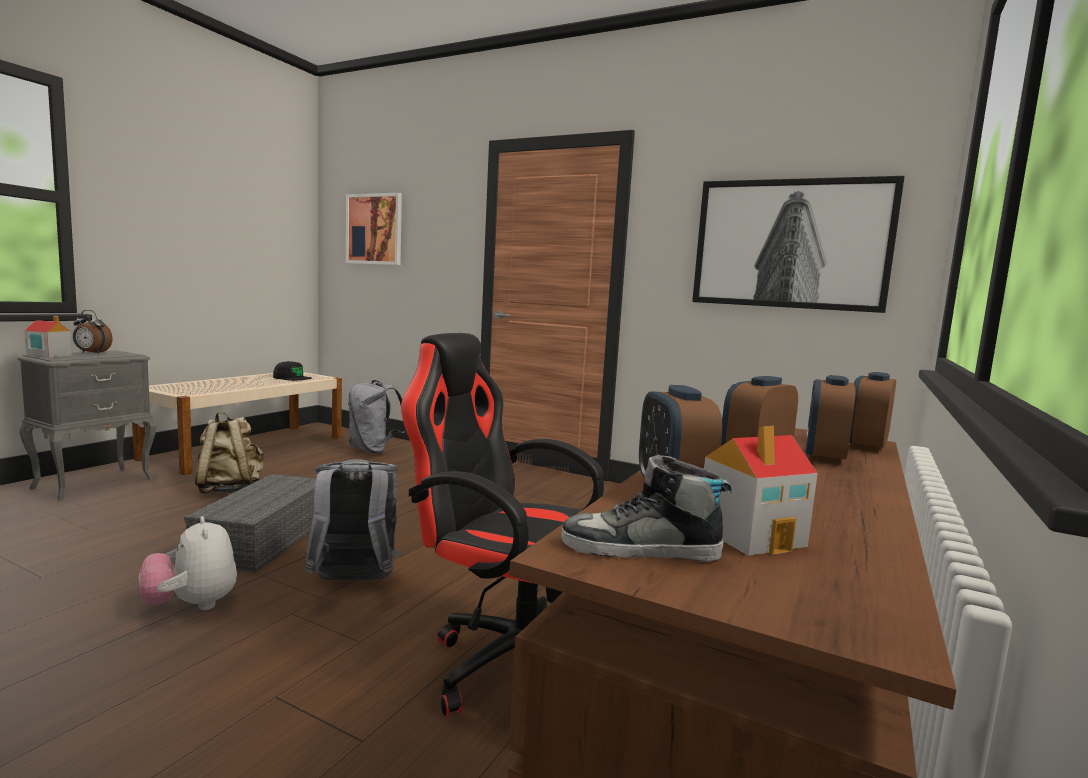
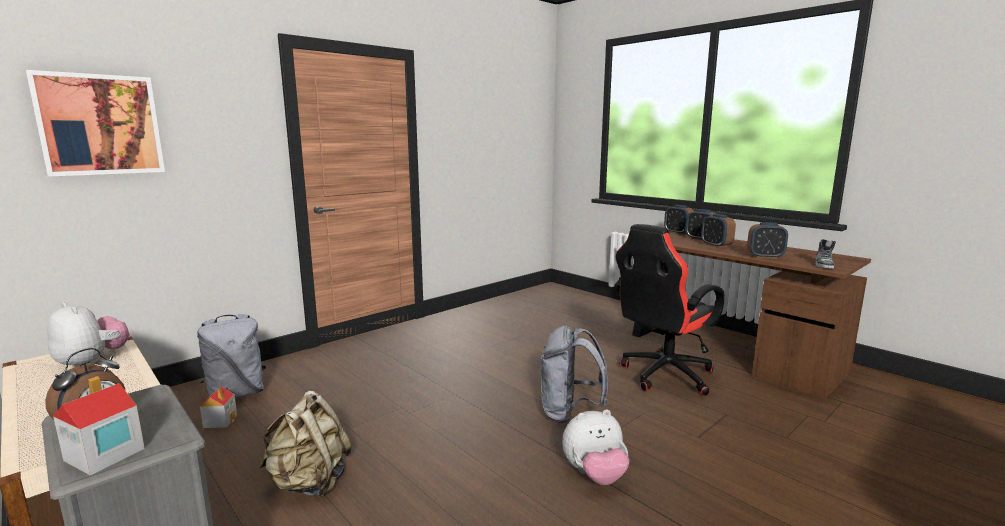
camera: 70 degrees left, 5 degrees up
grey storage box [184,474,316,572] -> none
black cap [273,361,312,381] -> plush toy [47,302,130,366]
picture [692,176,905,313] -> none
toy house [704,426,818,556] -> toy house moved to [199,387,237,428]

